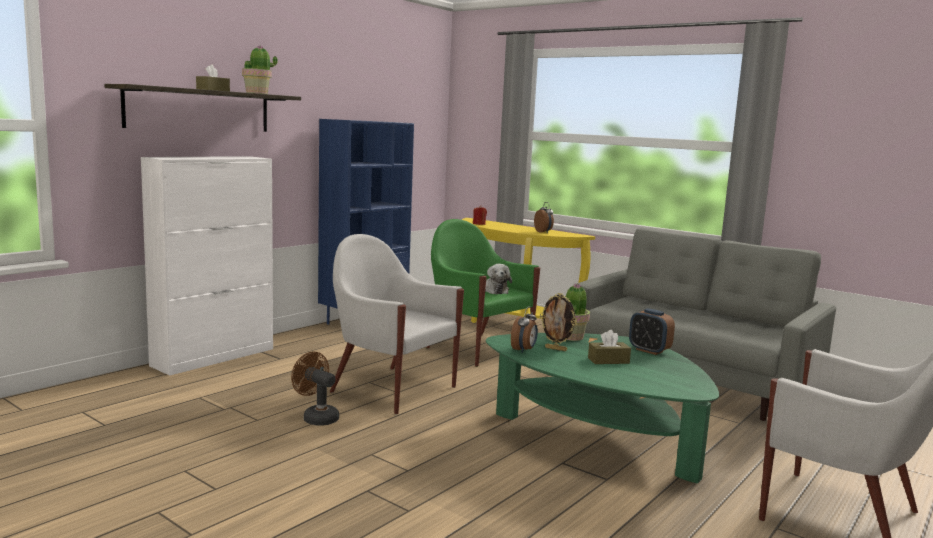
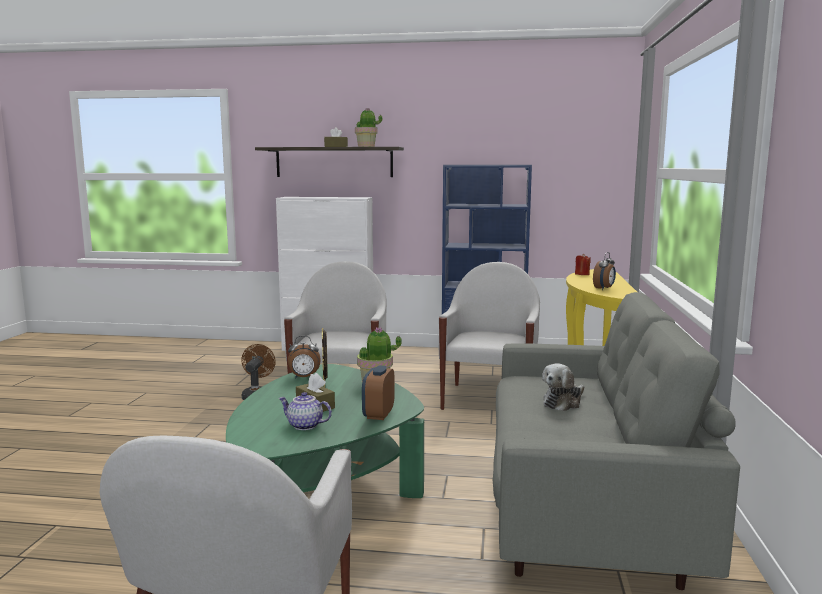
camera: 60 degrees right, 0 degrees up
green armchair [426,219,540,367] -> white armchair [439,262,540,410]
plush toy [485,264,512,294] -> plush toy moved to [542,363,584,411]
none -> teapot [279,392,332,430]

